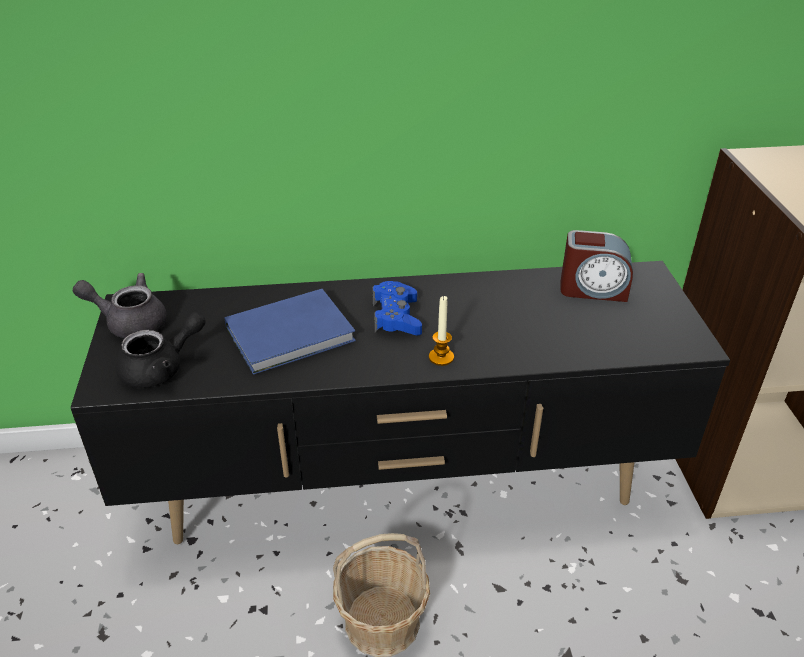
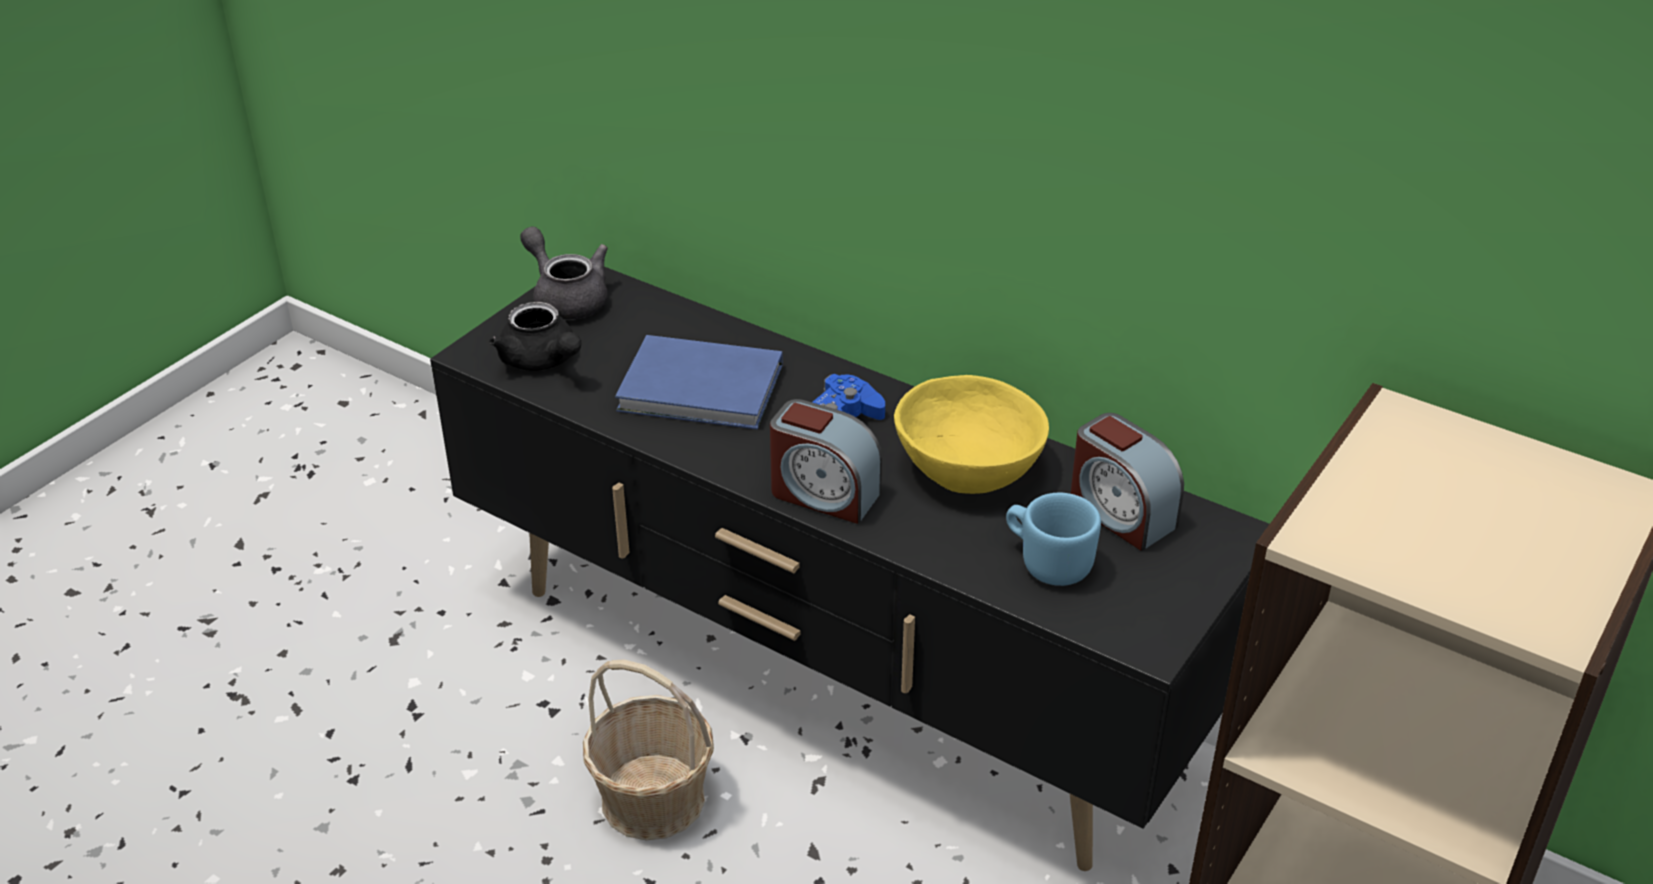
camera: 40 degrees right, 0 degrees up
black teapot [115,312,206,388] -> black teapot turned 45 degrees clockwise [489,302,581,371]
candle [429,296,454,366] -> alarm clock [770,399,882,524]
none -> yellow bowl [894,375,1049,494]
none -> blue mug [1006,493,1101,586]

